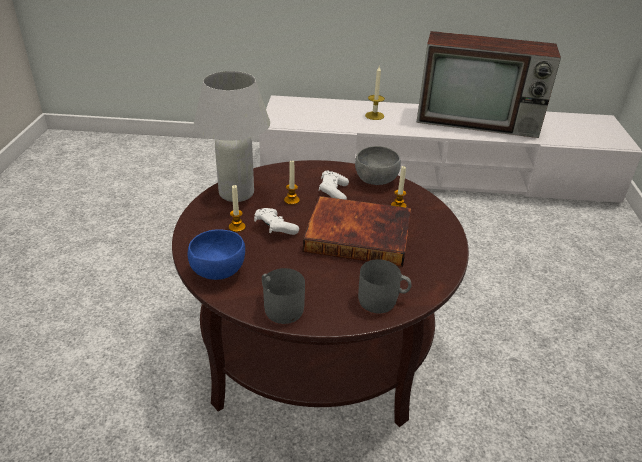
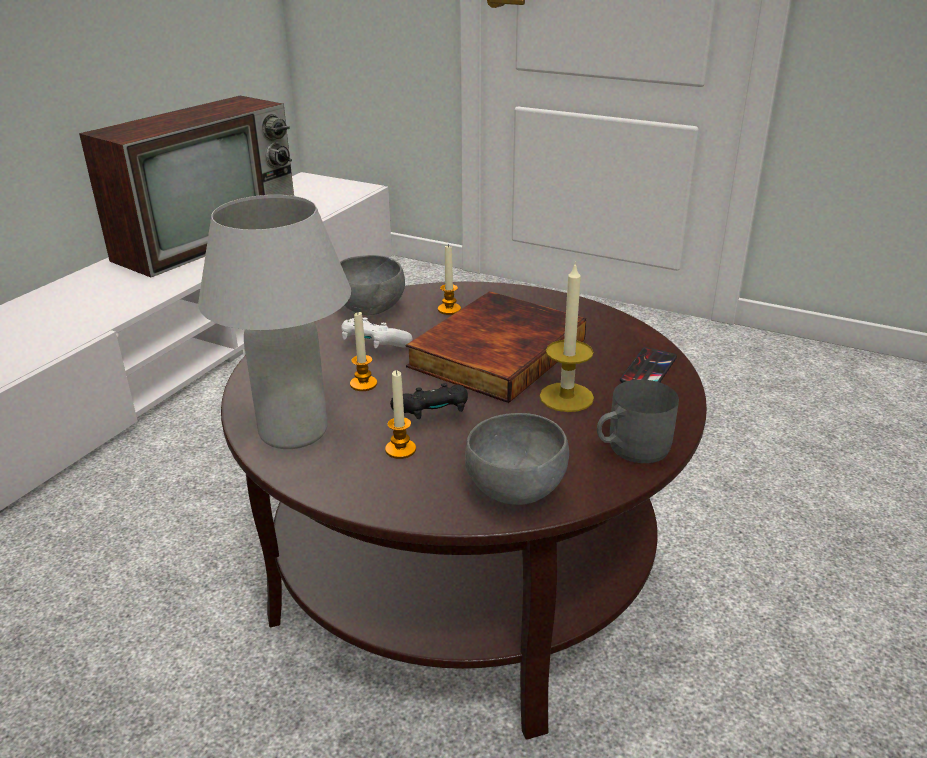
camera: 65 degrees left, 5 degrees down
blue bowl [188,229,245,280] -> grey bowl [465,413,569,505]
white game controller [254,208,299,235] -> black game controller [390,383,468,419]
grey mug [358,259,411,313] -> phone [620,347,677,383]
candle [365,66,385,120] -> candle moved to [540,262,594,412]

